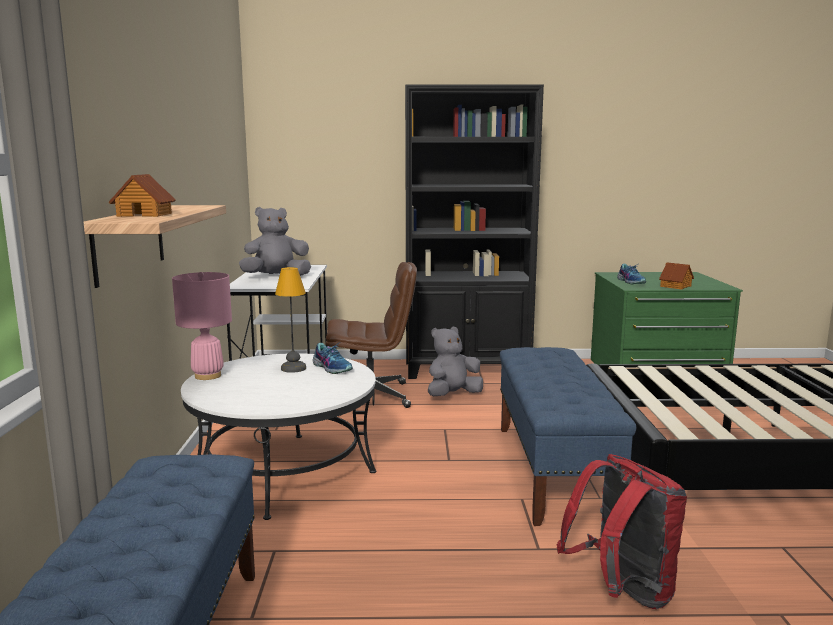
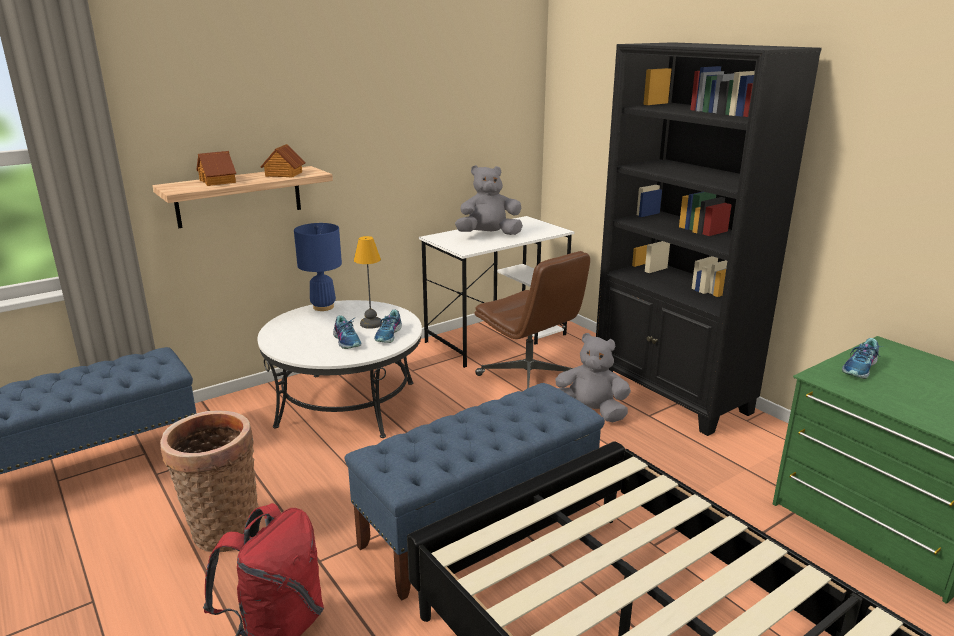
camera: 55 degrees right, 10 degrees up
pink table lamp [172,272,232,380] -> blue table lamp [294,223,342,311]
grey plush toy [239,207,311,276] -> grey plush toy turned 45 degrees counterclockwise [455,165,523,235]
toy house [659,262,694,289] -> toy house moved to [261,144,306,178]
none -> basket [160,410,259,552]
none -> shoe [333,315,362,349]

